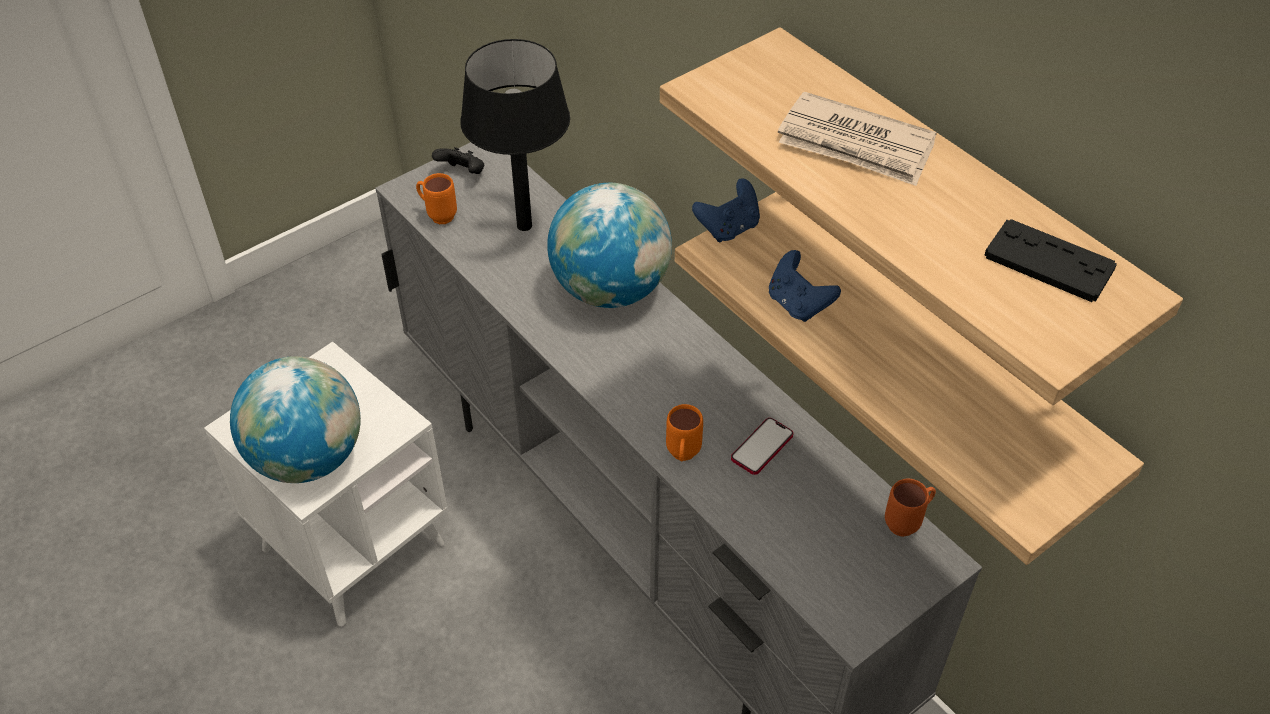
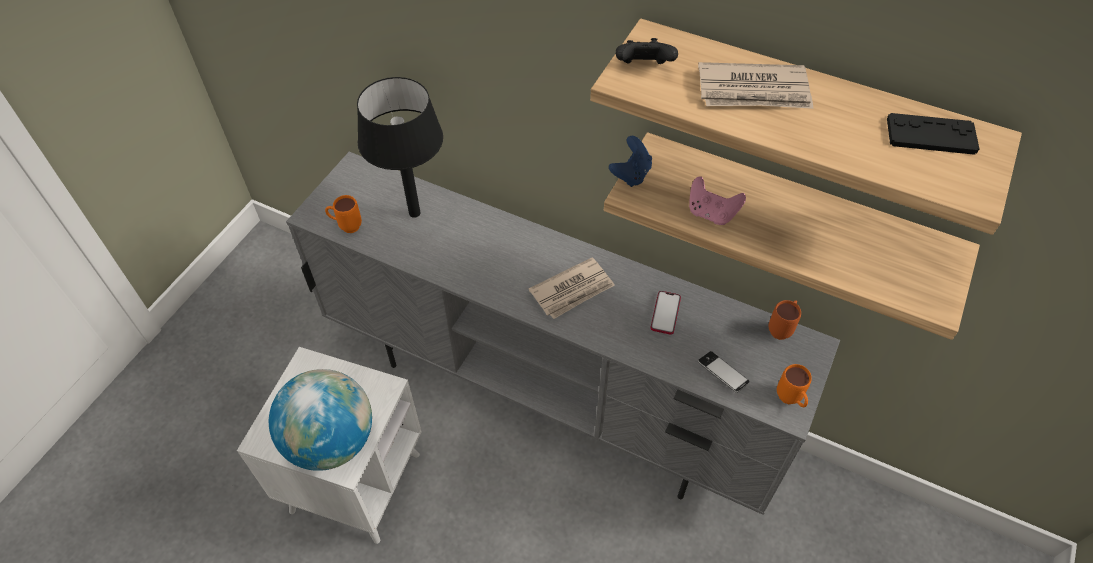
camera: 25 degrees left, 5 degrees up
black game controller [432,147,484,174] -> black game controller moved to [616,38,678,64]
globe [547,183,672,308] -> none
orange mug [666,404,703,461] -> orange mug moved to [777,364,812,407]
blue game controller [769,250,841,322] -> pink game controller [689,176,746,225]
none -> newspaper [529,257,615,319]
none -> phone [698,351,750,393]

